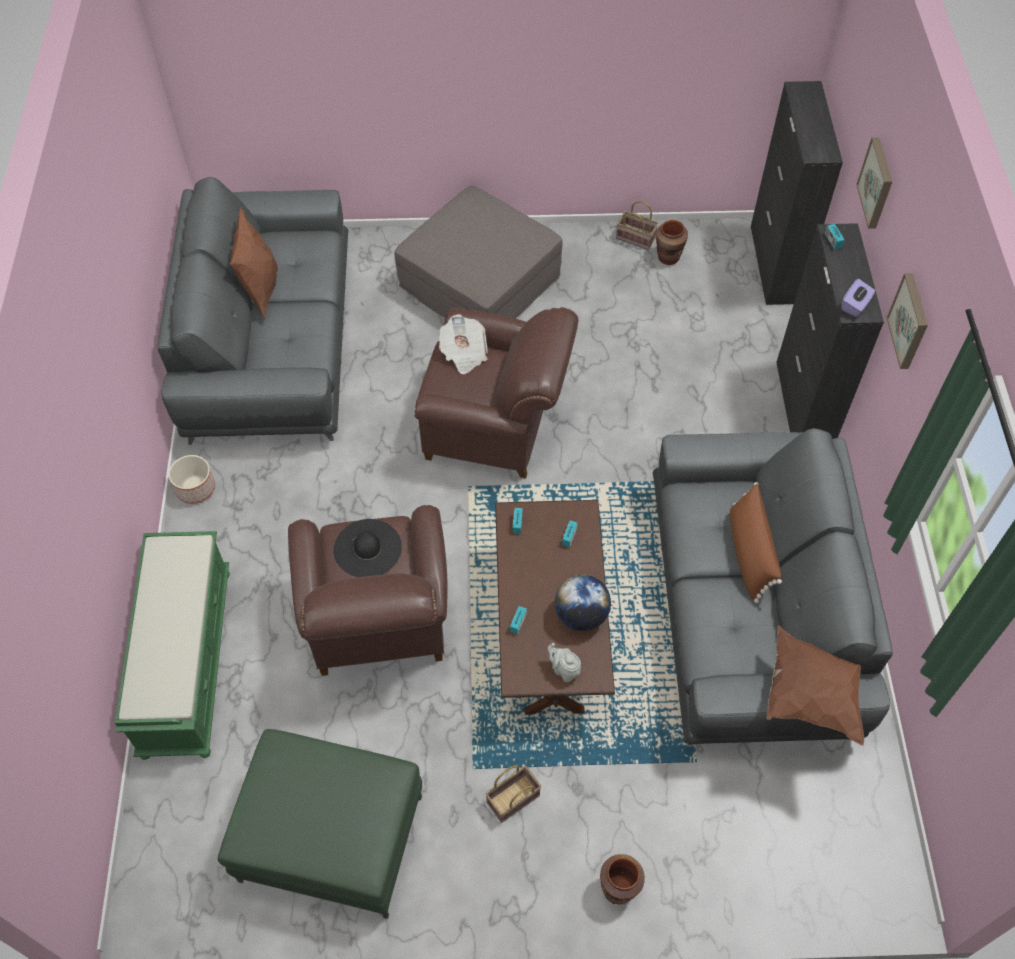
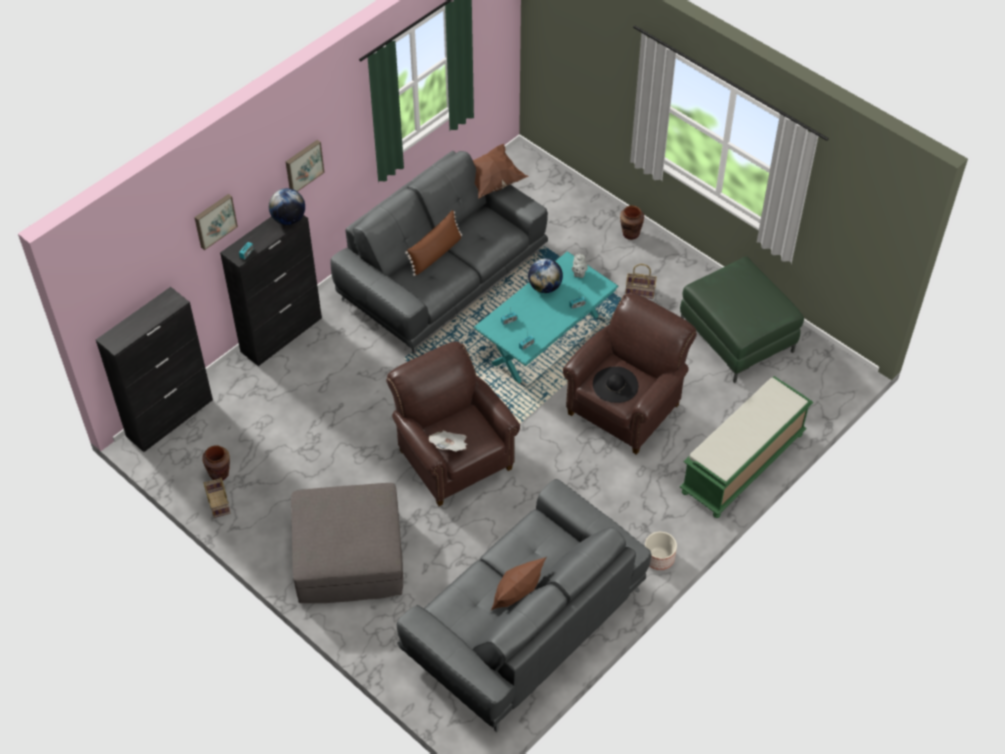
camera: 135 degrees left, 5 degrees down
brown coffee table [495,500,615,715] -> turquoise coffee table [473,251,619,384]
purple tissue box [842,279,875,317] -> globe [269,188,305,225]

